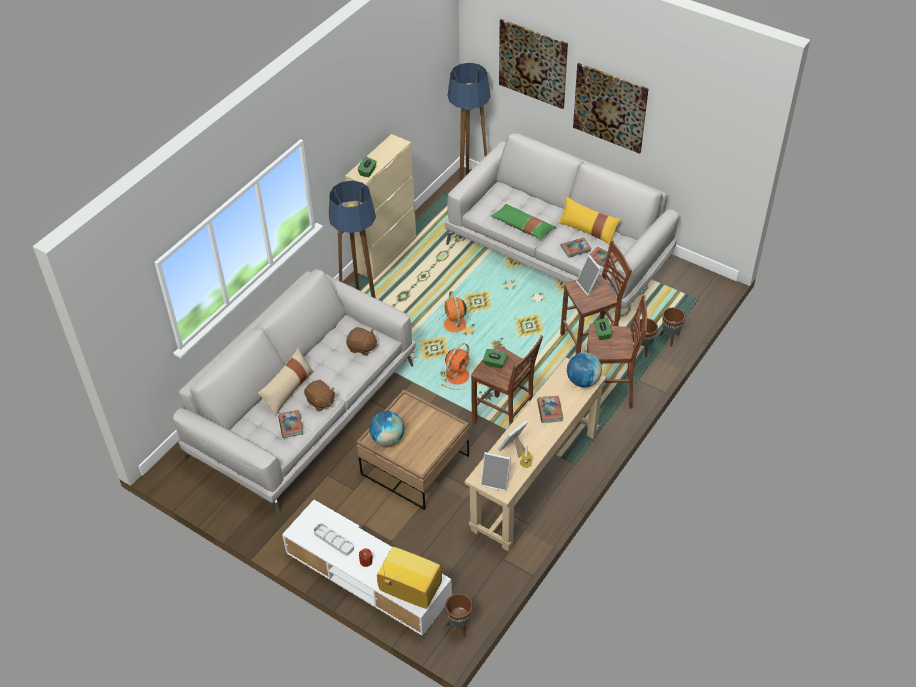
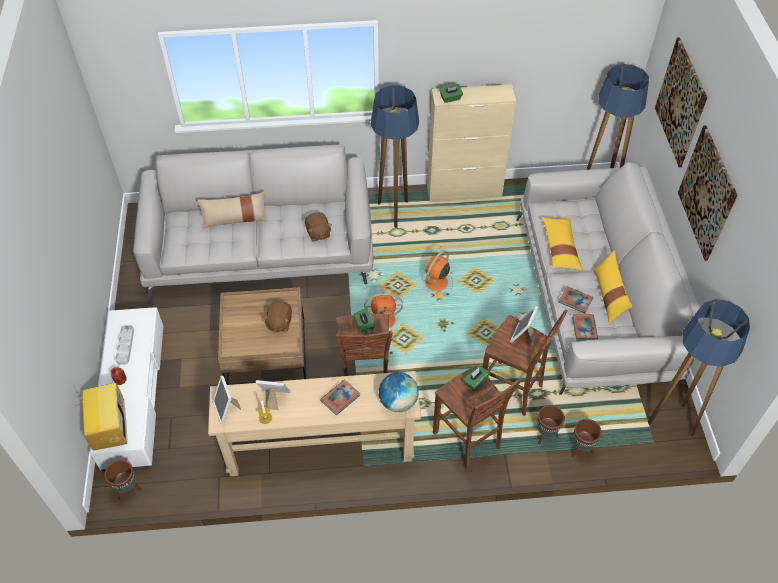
camera: 50 degrees right, 5 degrees up
book [278,410,303,438] -> none
brown plush toy [304,380,335,411] -> brown plush toy moved to [263,301,292,332]
globe [369,411,404,446] -> none
green pillow [491,204,557,240] -> yellow pillow [541,217,583,271]
none -> floor lamp [648,299,750,436]

